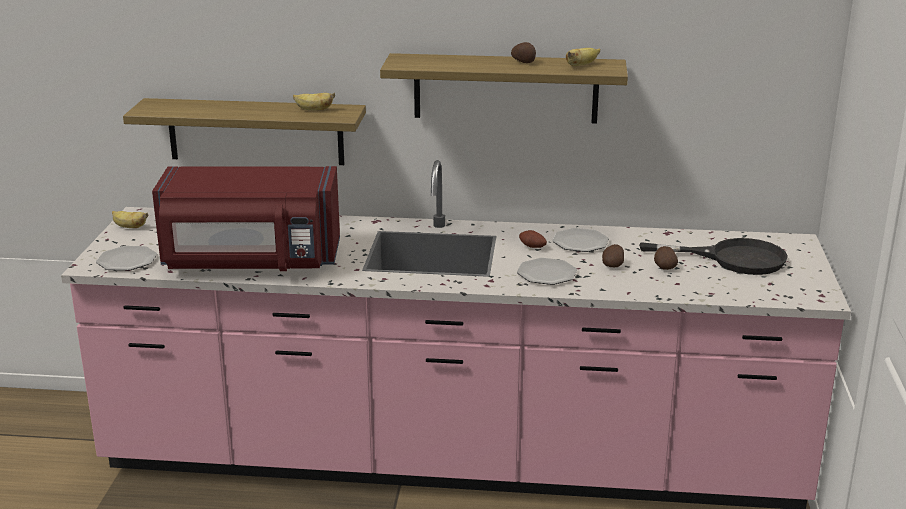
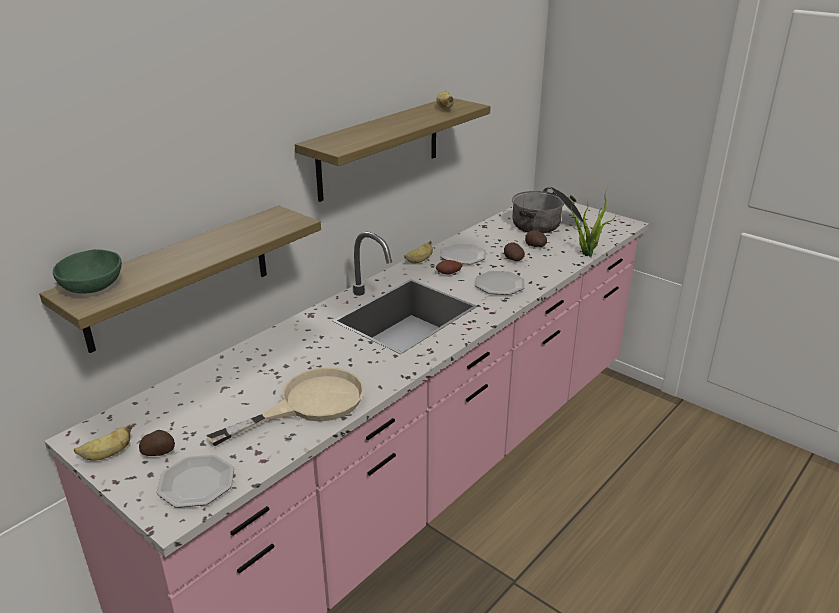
camera: 55 degrees left, 5 degrees up
red microwave [152,166,340,271] -> beige frying pan [206,367,364,446]
banana [293,93,335,111] -> banana moved to [404,241,433,263]
potato [511,42,536,63] -> potato moved to [139,430,175,456]
black frying pan [639,238,788,275] -> cooking pot [512,186,583,234]
none -> green bowl [53,249,122,293]
none -> potted plant [571,182,615,256]

